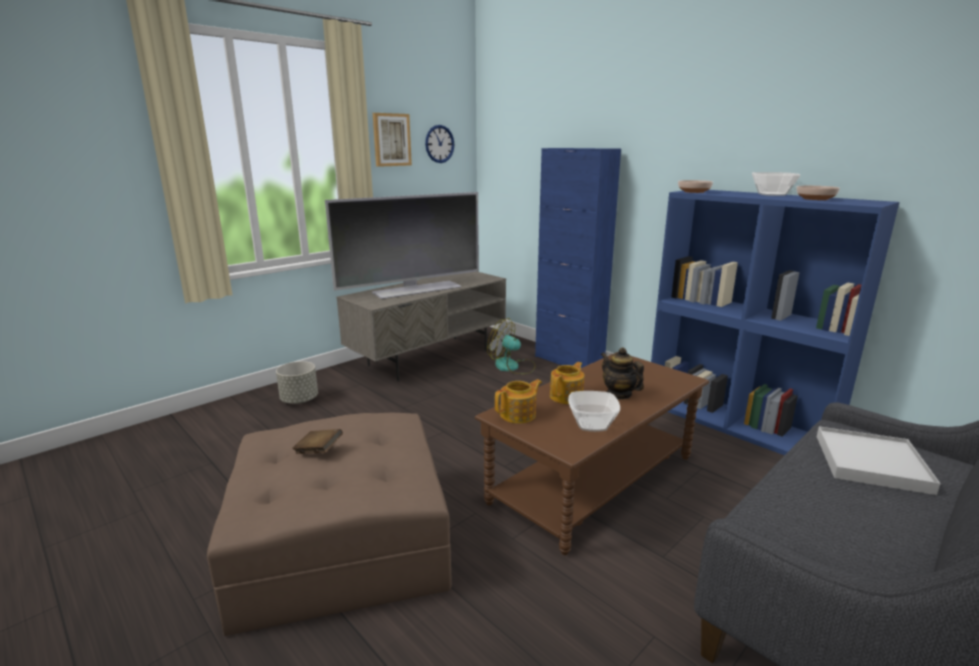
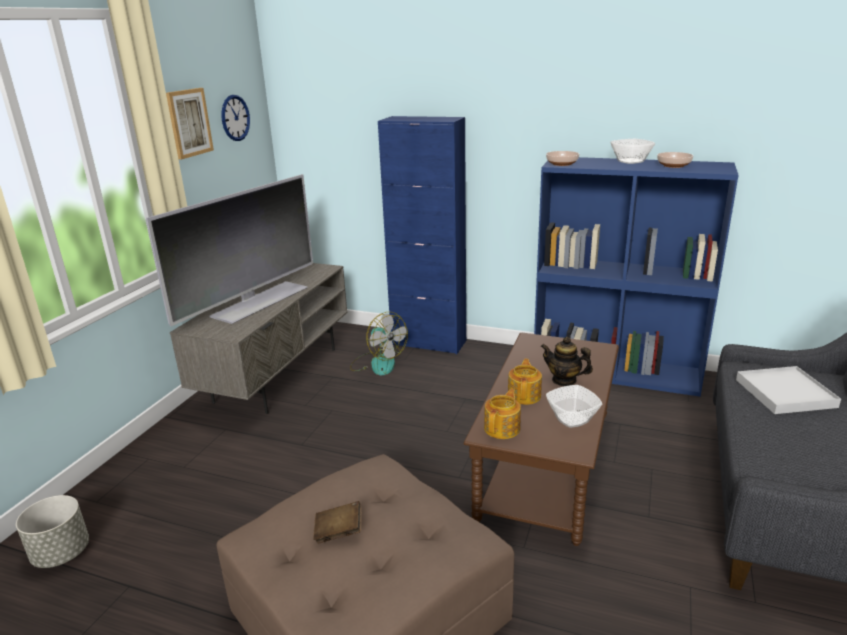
camera: 25 degrees left, 5 degrees up
grey planter [276,361,318,404] -> grey planter moved to [16,495,89,568]
fan [487,318,536,374] -> fan turned 135 degrees counterclockwise [350,312,408,375]

